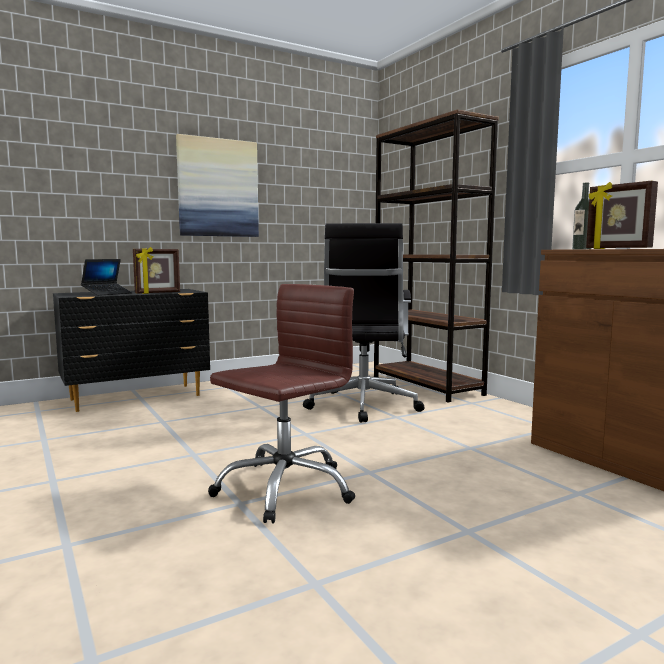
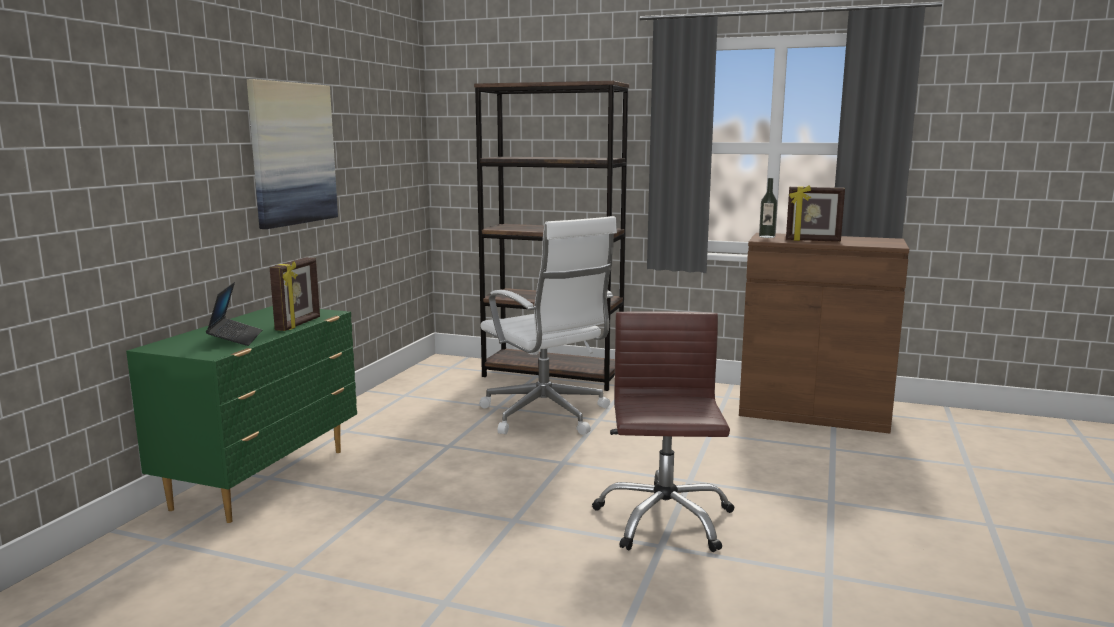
camera: 40 degrees left, 5 degrees up
black dresser [53,289,210,412] -> green dresser [126,306,357,523]
black office chair [303,223,425,423] -> white office chair [479,216,617,435]

